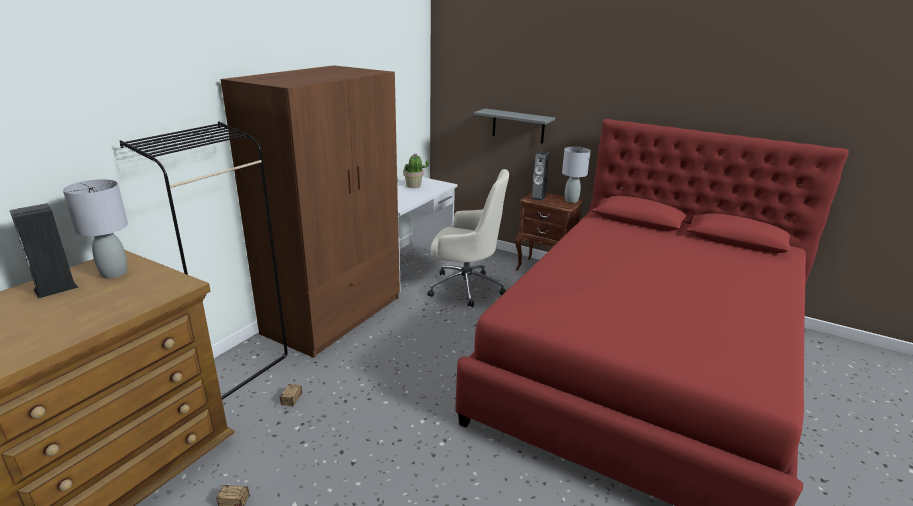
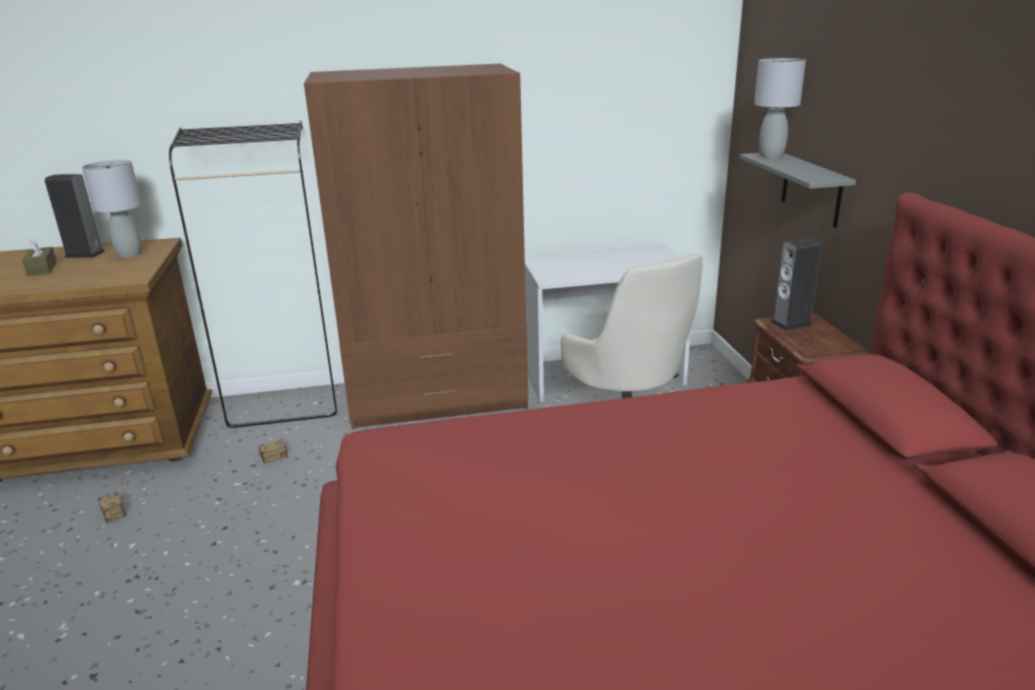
camera: 50 degrees right, 0 degrees up
potted plant [403,153,429,188] -> none
grey table lamp [562,147,591,203] -> grey table lamp moved to [754,58,806,158]
none -> brown tissue box [22,238,57,276]

